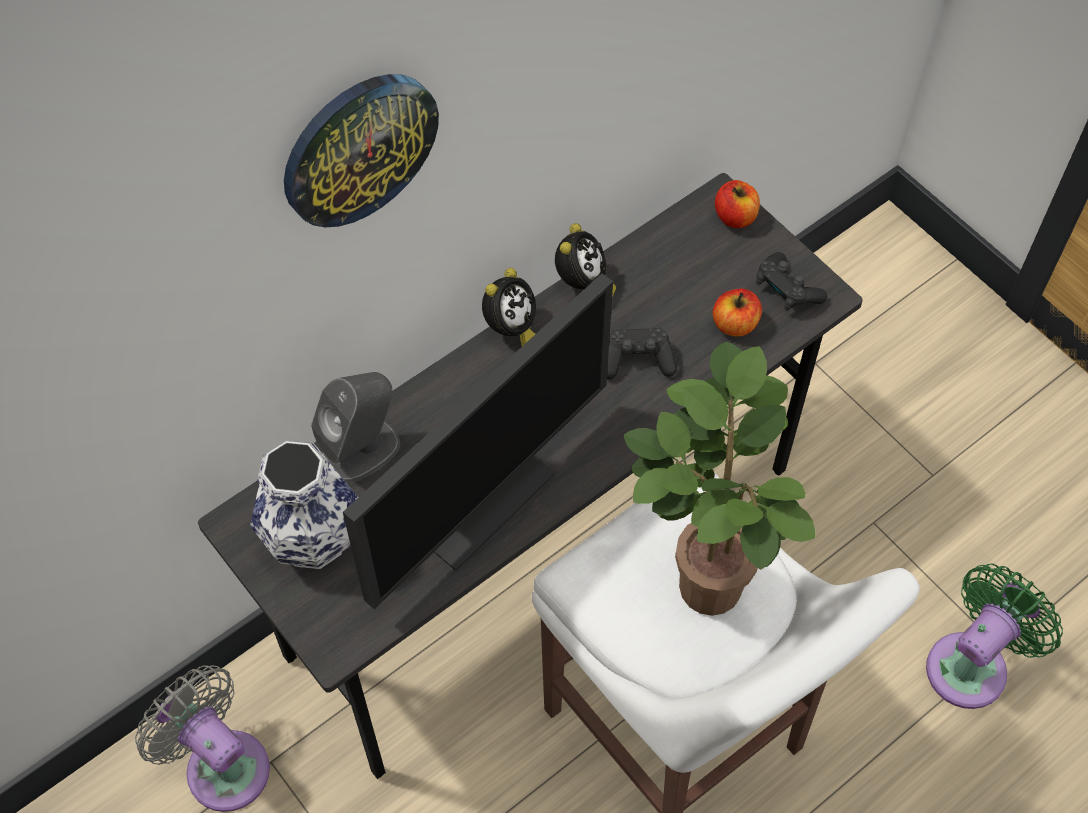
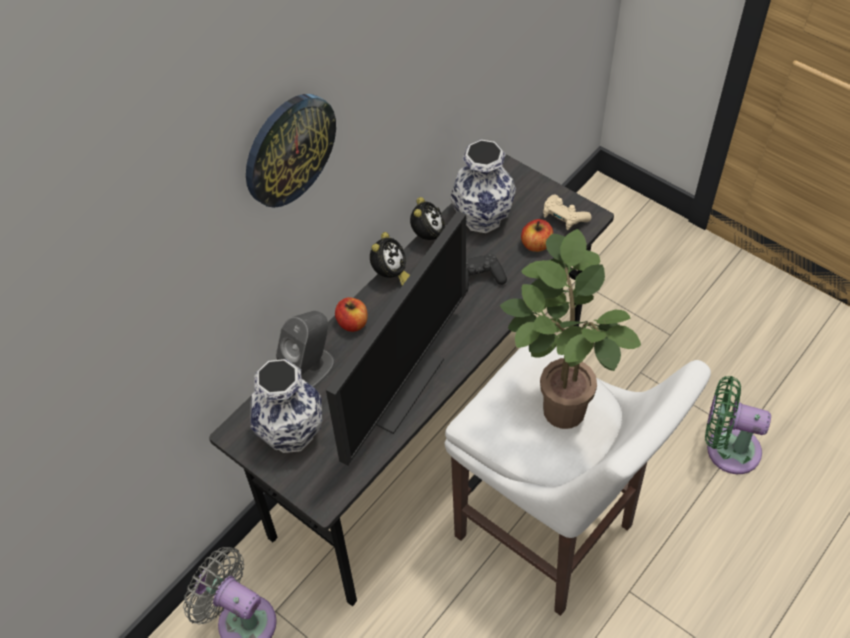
camera: 10 degrees left, 5 degrees down
apple [715,180,760,228] -> apple moved to [335,297,368,332]
black game controller [756,252,827,311] -> beige game controller [543,194,592,230]
green fan [926,564,1063,709] -> green fan turned 105 degrees counterclockwise [705,376,771,474]
none -> vase [450,140,516,233]

